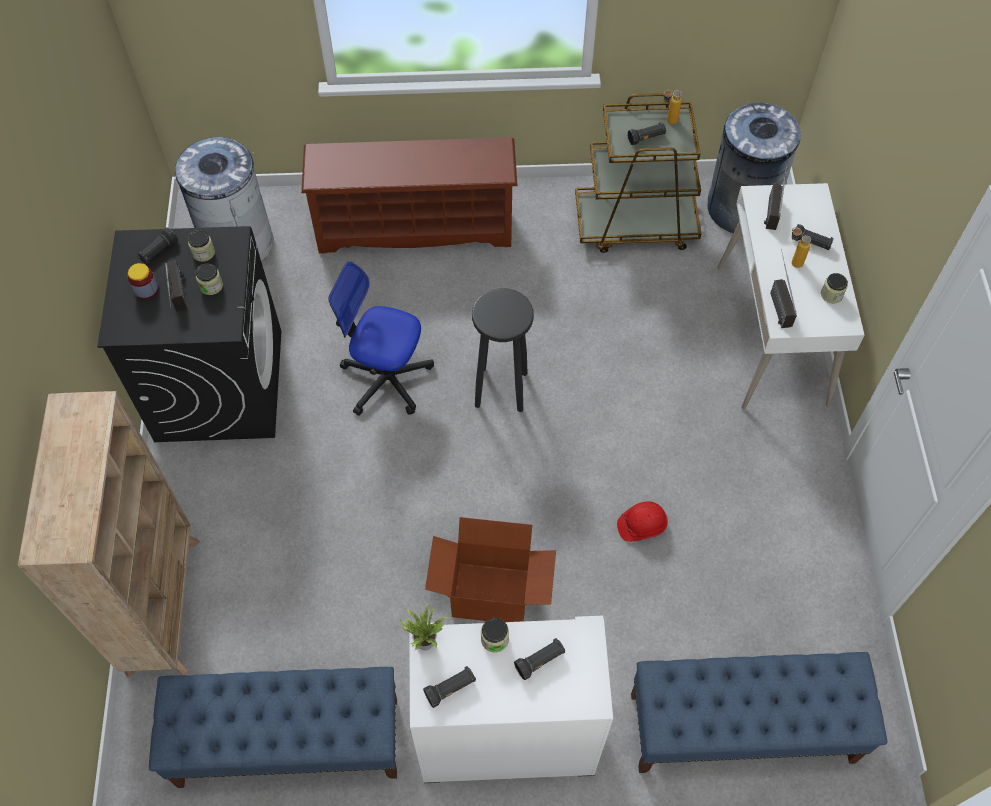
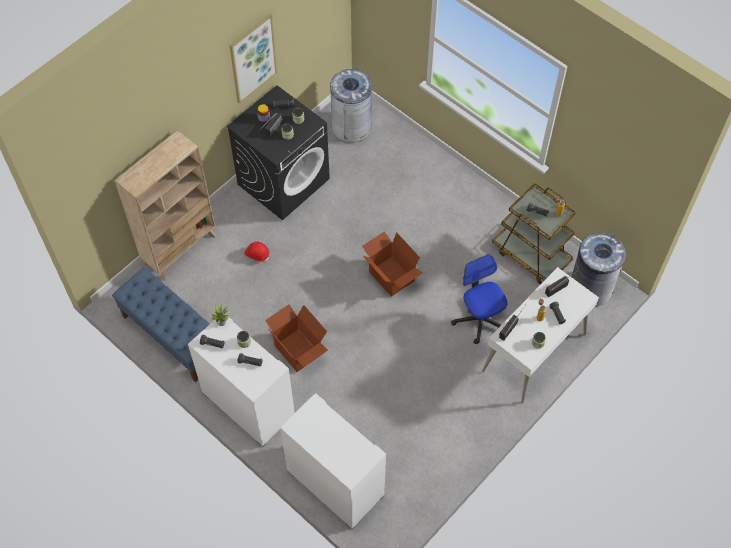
camera: 45 degrees right, 0 degrees up
brown shoe rack [301,137,518,254] -> none
office chair [328,262,434,416] -> office chair moved to [451,254,508,344]
black stool [472,288,534,412] -> cardboard box [362,231,423,297]
red hard hat [617,501,668,542] -> red hard hat moved to [245,241,270,262]
blue bench [631,652,887,773] -> white cabinet [280,393,386,529]
none -> picture [229,14,277,104]

